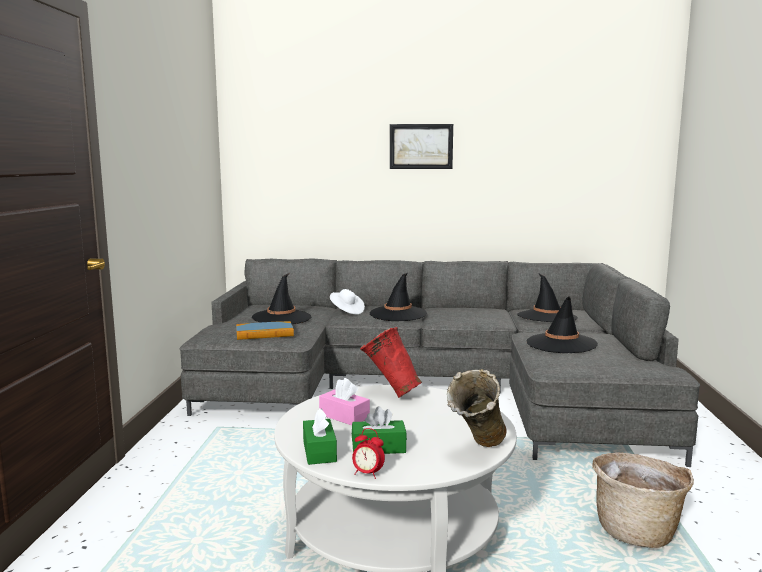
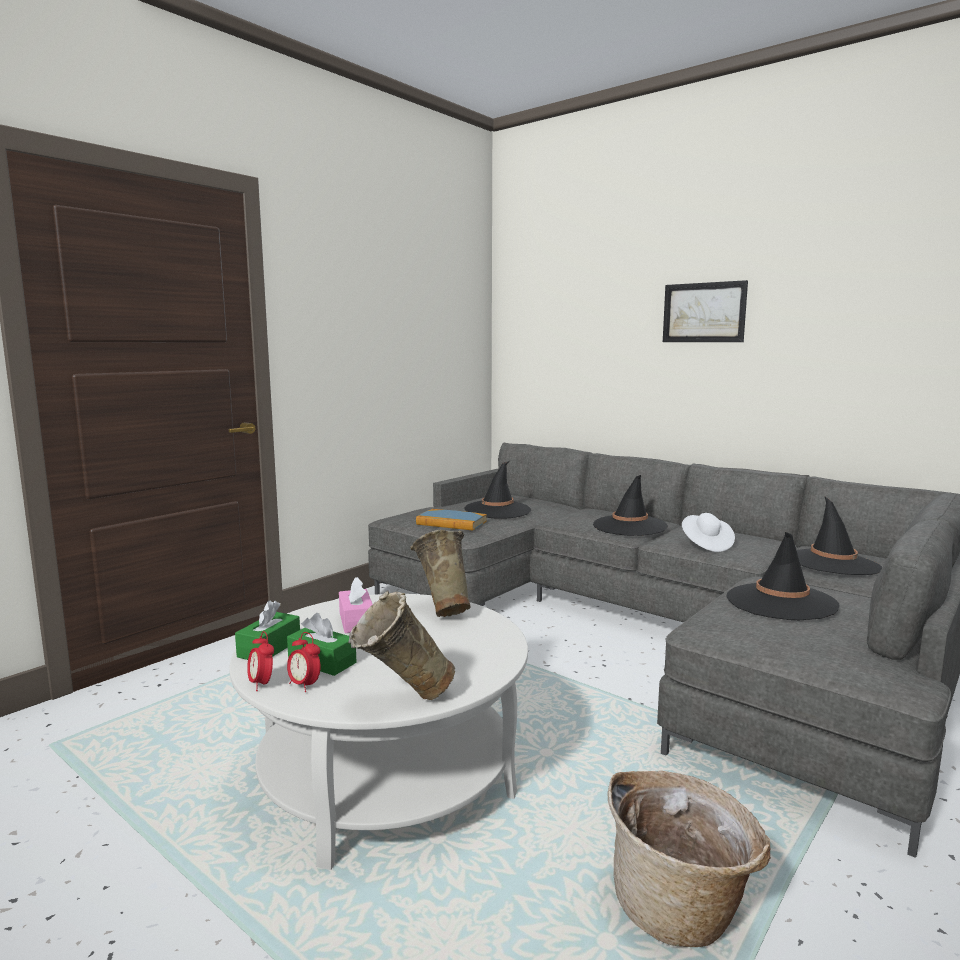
camera: 35 degrees right, 0 degrees up
white hat [330,289,365,315] -> white hat moved to [682,513,735,552]
red vase [360,327,422,398] -> beige vase [410,530,471,617]
none -> alarm clock [287,632,321,692]

